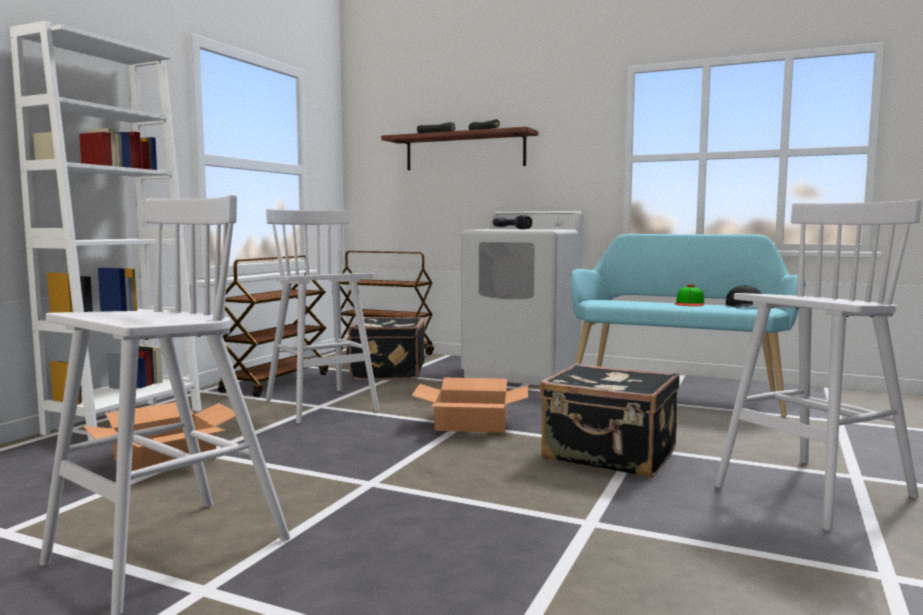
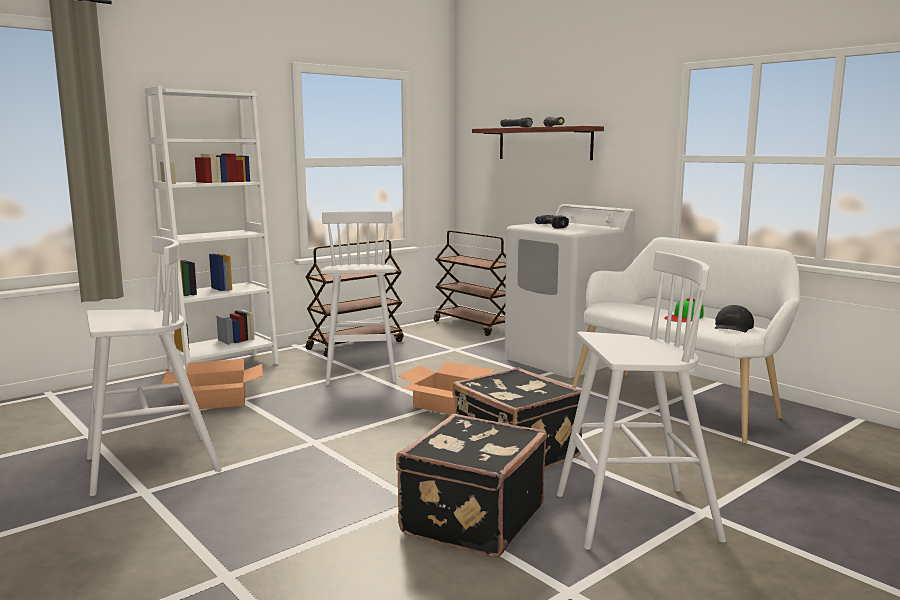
camera: 25 degrees right, 5 degrees up
black suitcase [346,317,425,380] -> black suitcase moved to [396,414,547,558]
turquoise bench [571,234,806,417] -> white bench [572,237,800,444]

